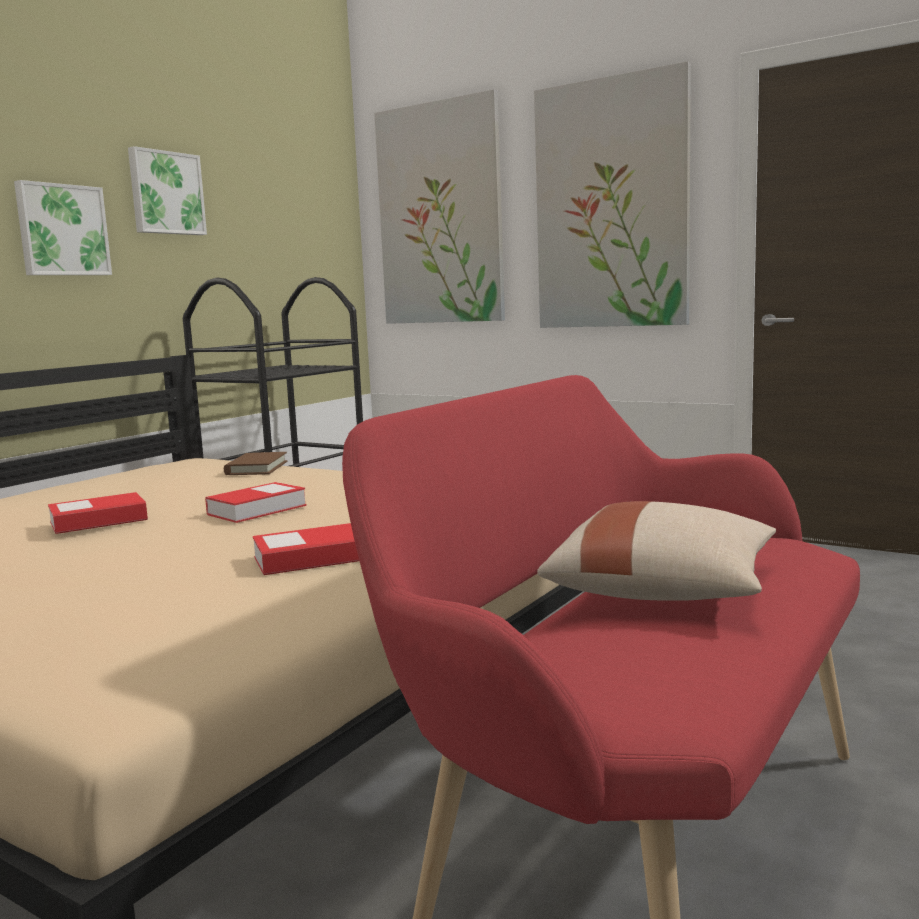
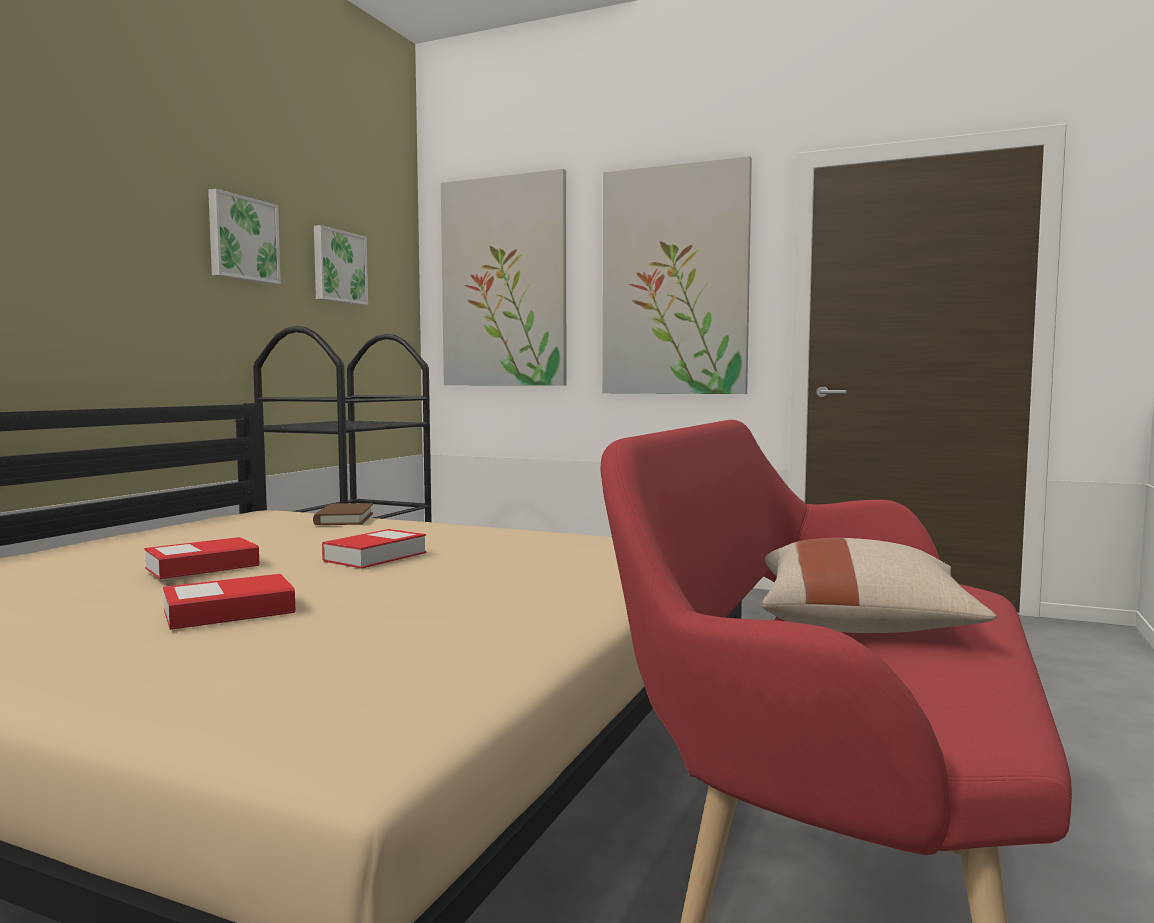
camera: 10 degrees left, 5 degrees down
picture [14,180,112,275] -> picture moved to [314,225,368,305]
book [253,523,359,575] -> book moved to [163,574,295,630]

